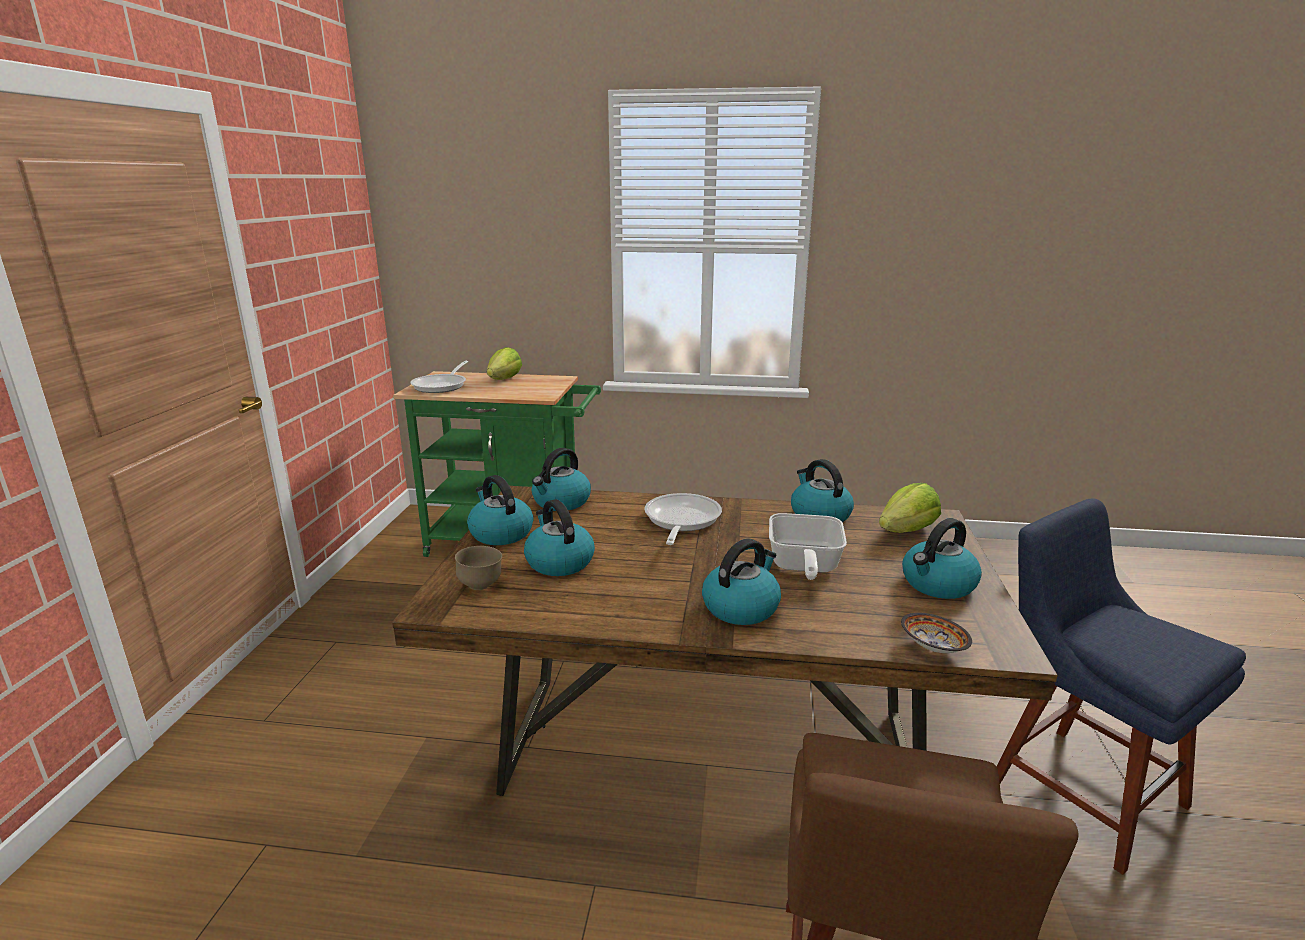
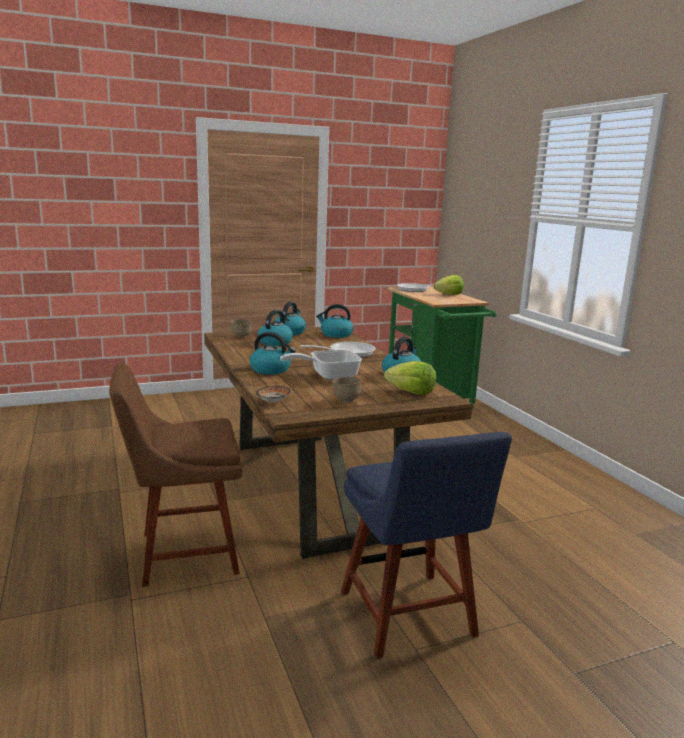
camera: 60 degrees right, 5 degrees down
kettle [902,518,982,599] -> brown bowl [332,377,361,403]
blue chair [996,499,1246,875] -> blue chair turned 135 degrees clockwise [341,432,512,659]

